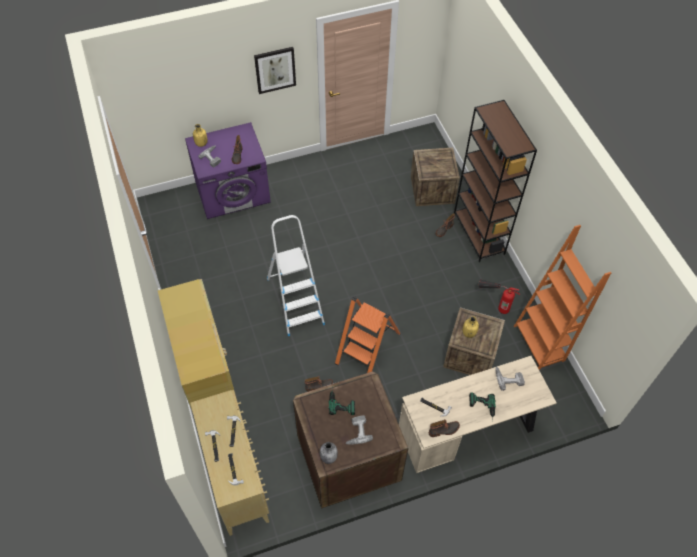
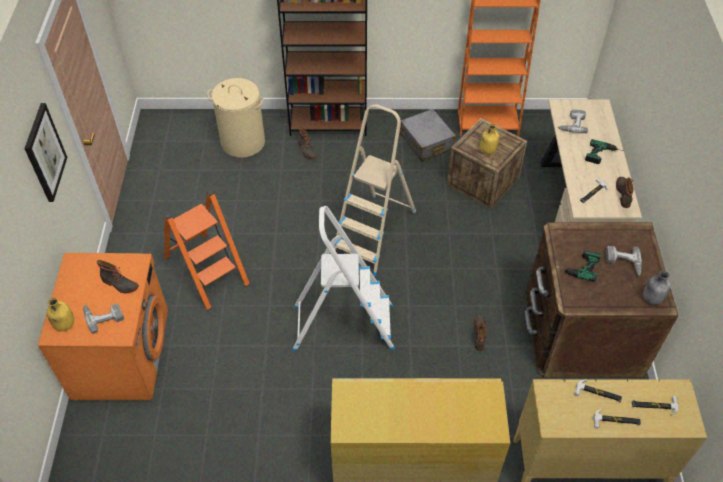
camera: 70 degrees left, 5 degrees down
purple washing machine [185,122,271,219] -> orange washing machine [38,253,168,400]
orange step ladder [335,296,401,373] -> orange step ladder moved to [164,190,250,311]
crate [411,148,460,206] -> beige laundry basket [207,78,265,158]
fire extinguisher [478,279,520,314] -> grey suitcase [400,109,456,161]
none -> beige step ladder [333,104,416,276]

